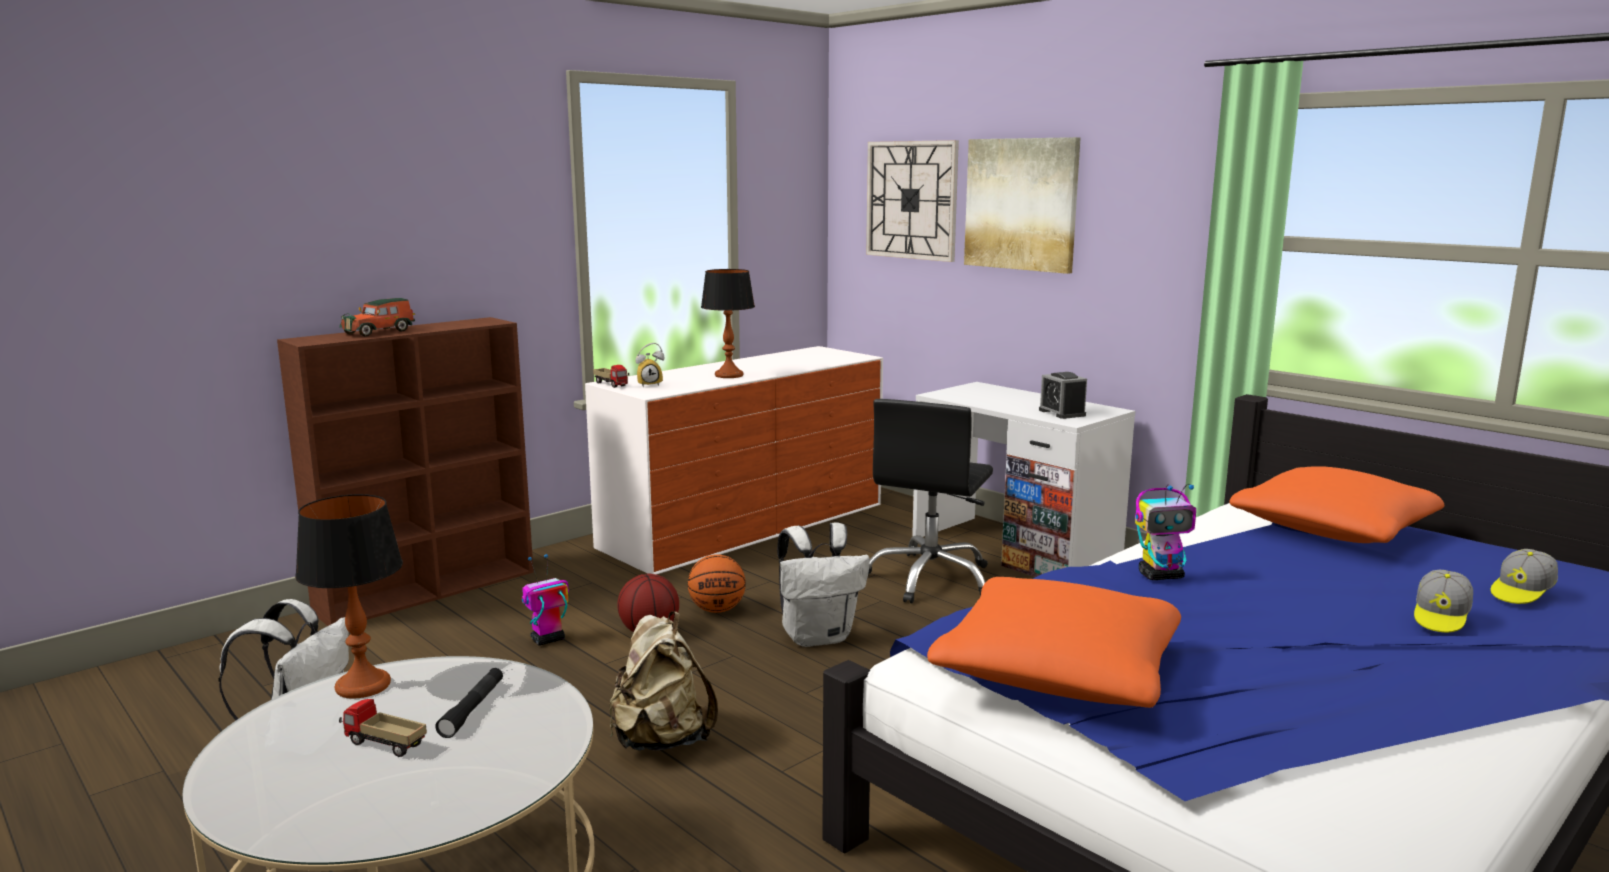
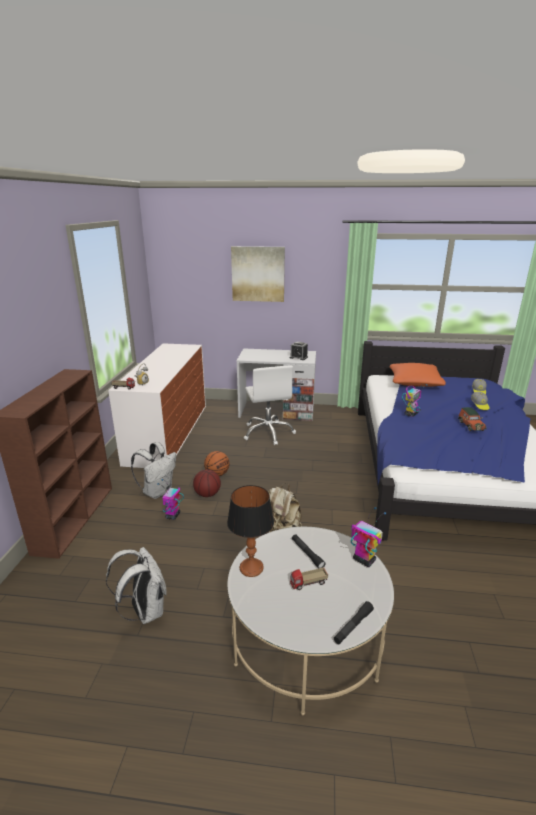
camera: 40 degrees left, 10 degrees up
toy car [339,298,415,337] -> toy car moved to [458,407,486,431]
table lamp [701,269,755,378] -> none
white backpack [777,522,870,647] -> white backpack moved to [131,442,176,499]
wall clock [866,140,959,262] -> none
black office chair [868,399,993,604] -> white office chair [244,365,296,445]
orange pillow [927,577,1181,708] -> none
none -> black flashlight [334,601,374,644]
none -> toy robot [351,507,386,567]

